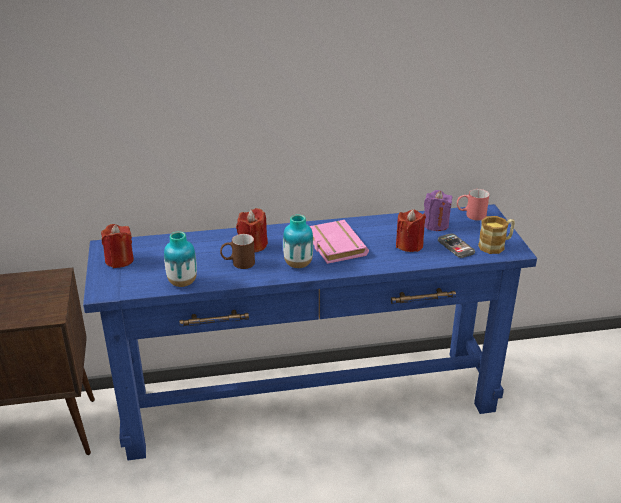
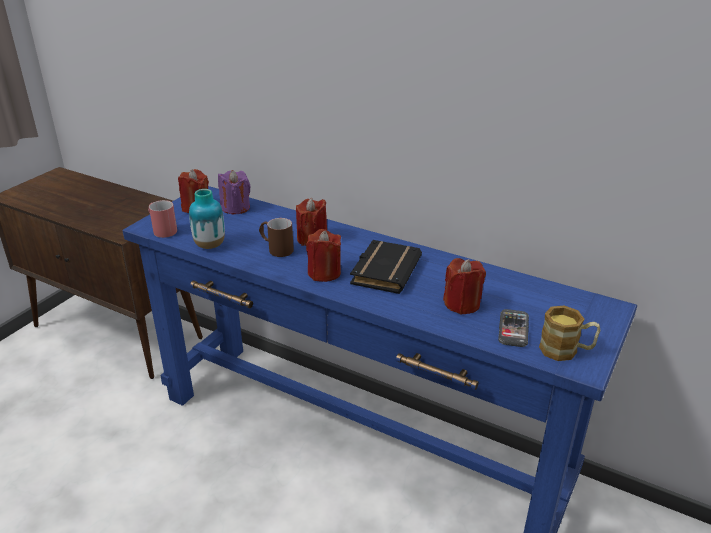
camera: 40 degrees right, 0 degrees up
vase [283,214,313,268] -> red candle [306,229,341,282]
pink book [310,220,369,264] -> black book [350,240,422,294]
purple candle [424,190,452,231] -> purple candle moved to [218,170,251,214]
red mug [457,189,489,221] -> red mug moved to [148,200,177,238]

